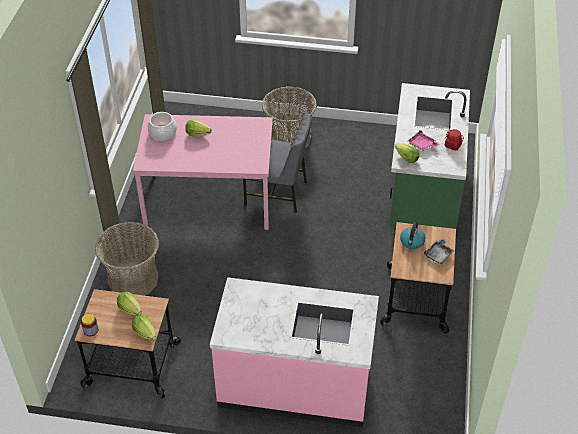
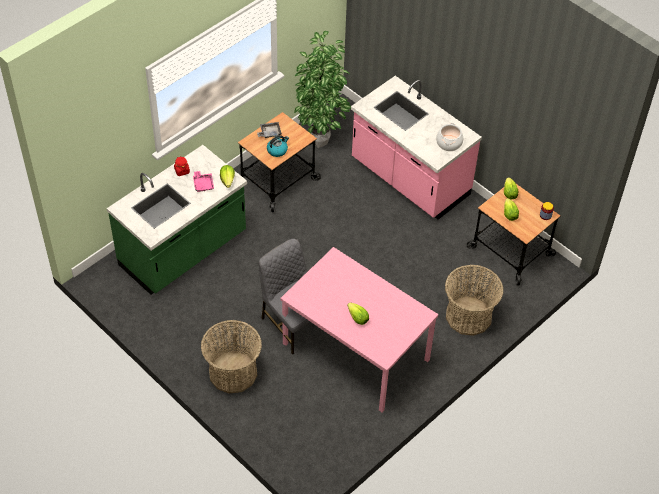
camera: 145 degrees left, 5 degrees up
cooking pot [148,112,177,141] -> cooking pot moved to [436,123,463,151]
none -> potted plant [294,31,351,148]

